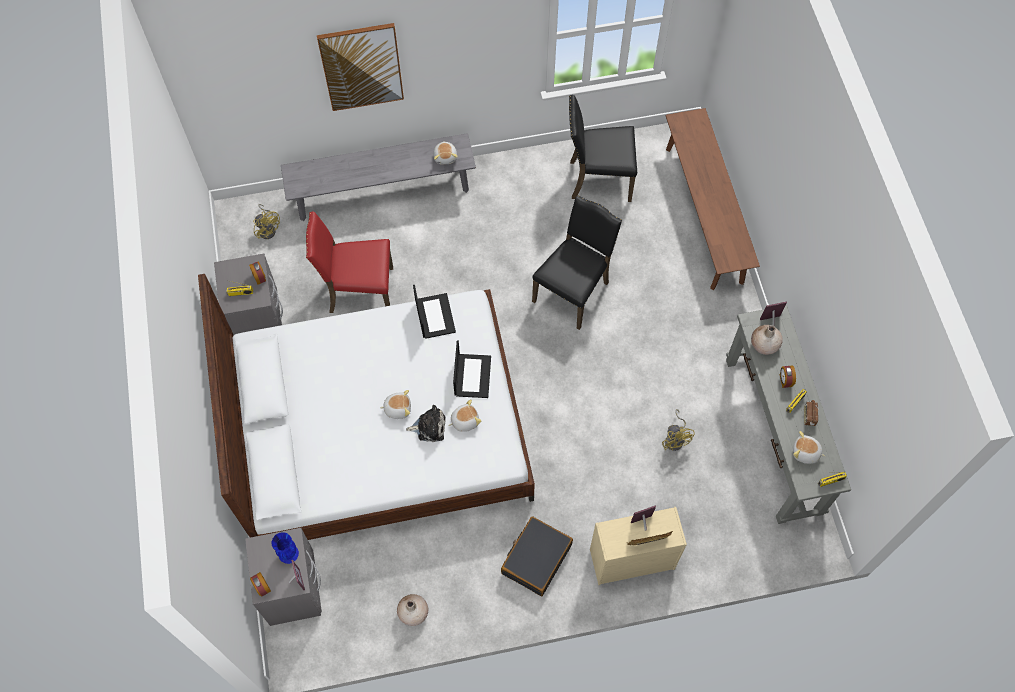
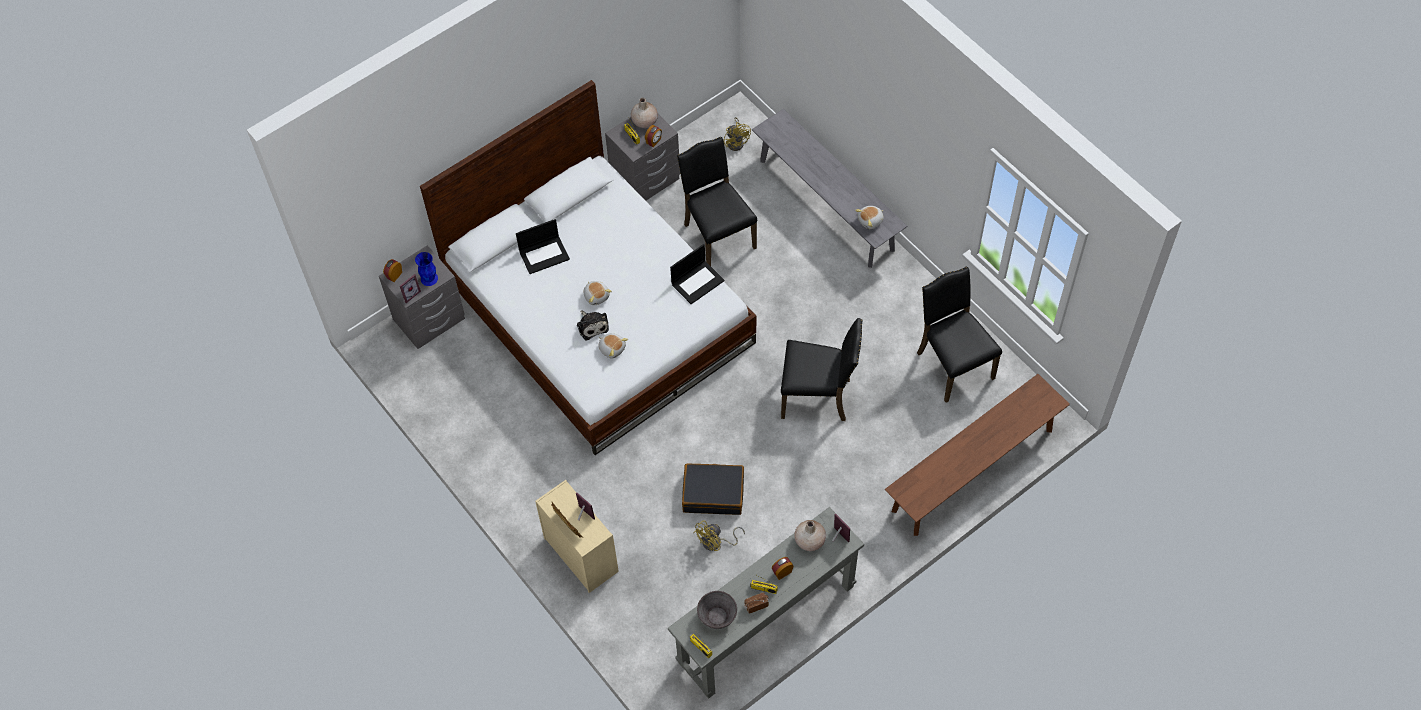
camera: 65 degrees right, 5 degrees down
yellow fan [253,204,280,239] -> yellow fan turned 45 degrees counterclockwise [724,117,751,151]
red chair [306,211,393,313] -> black chair [677,137,757,266]
picture [317,23,404,111] -> none
beige vase [397,594,428,626] -> beige vase moved to [631,98,658,128]
laptop [453,340,491,398] -> laptop moved to [516,219,570,274]
black suitcase [501,516,573,596] -> black suitcase moved to [682,463,744,515]
plush toy [793,431,825,464] -> grey bowl [697,591,737,629]

